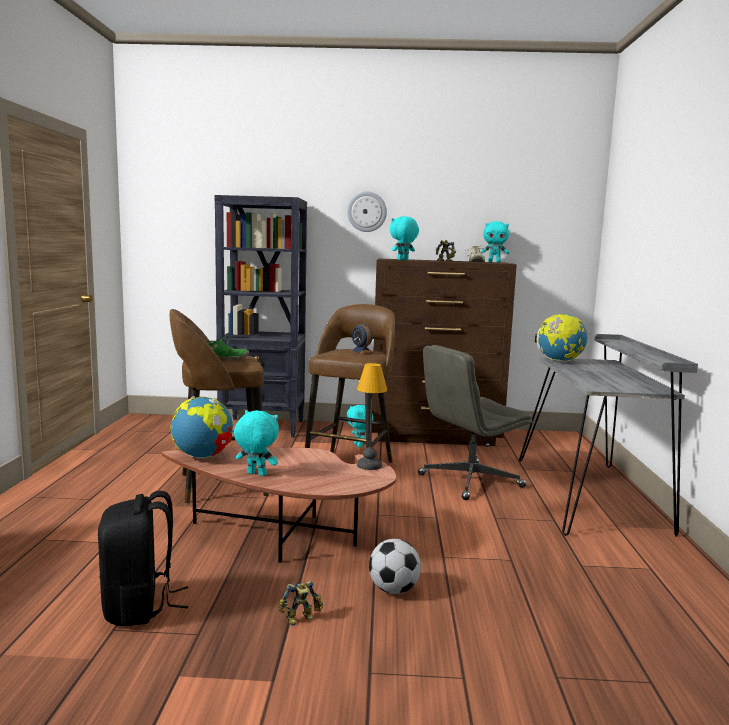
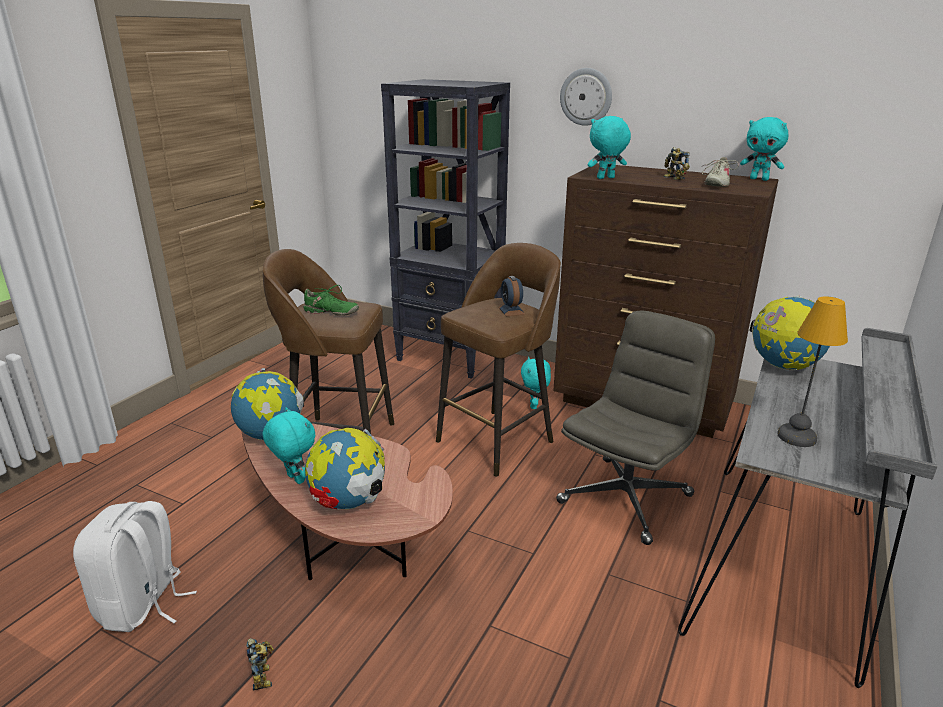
camera: 25 degrees right, 15 degrees up
black backpack [98,491,188,626] -> white backpack [73,501,197,632]
toy robot [279,580,323,626] -> toy robot turned 105 degrees counterclockwise [246,638,274,690]
table lamp [357,363,387,470] -> table lamp moved to [777,296,848,447]
football [369,539,421,594] -> none
grey office chair [418,345,532,500] -> grey office chair turned 135 degrees clockwise [556,311,715,545]
none -> globe [305,428,385,509]

